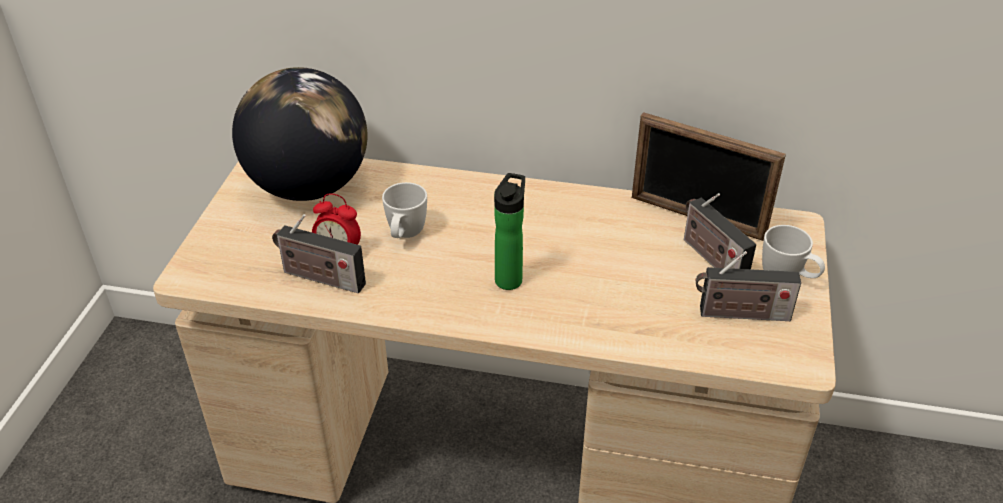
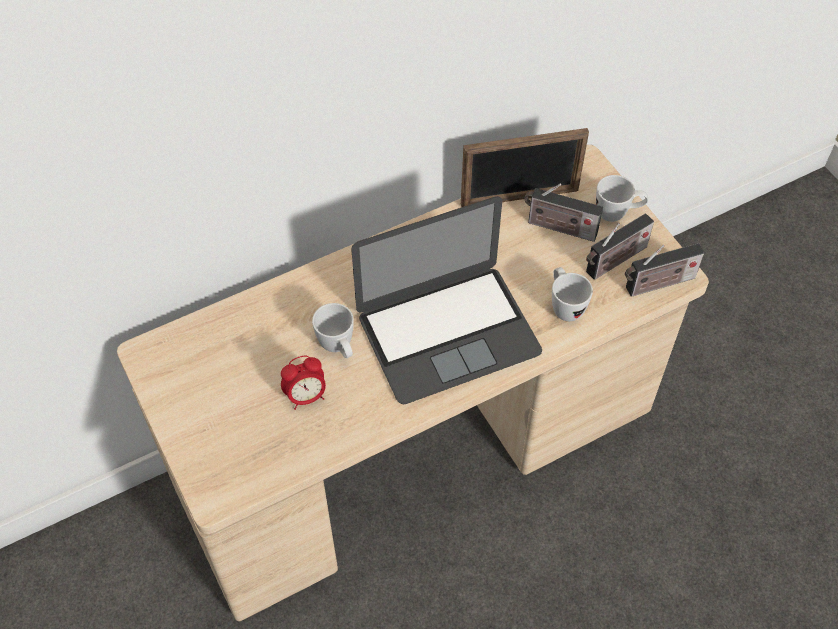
camera: 40 degrees left, 15 degrees up
globe [232,67,367,201] -> none
radio [272,214,366,294] -> radio moved to [625,243,704,297]
bottle [494,173,525,290] -> laptop [351,196,542,404]
none -> white mug [552,267,593,321]

